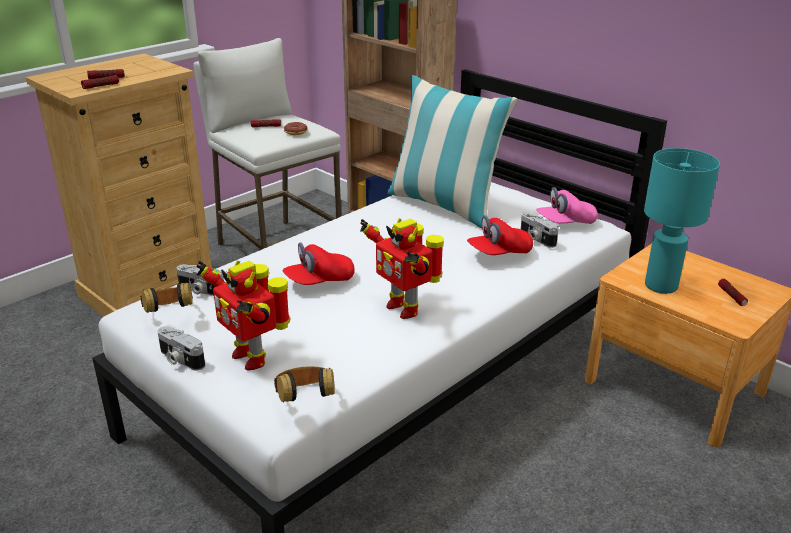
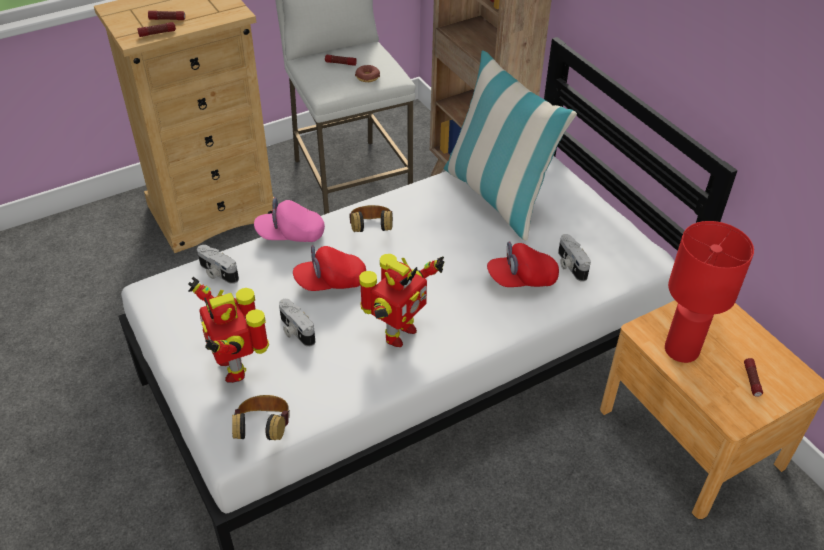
camera: 15 degrees right, 15 degrees up
headphones [140,282,193,313] -> headphones moved to [349,205,393,232]
camera [157,326,205,371] -> camera moved to [279,299,315,347]
toy robot [360,218,444,319] -> toy robot turned 120 degrees counterclockwise [359,254,444,347]
pink cap [536,187,598,224] -> pink cap moved to [254,197,325,242]
turquoise table lamp [644,148,720,294] -> red table lamp [665,221,754,363]

